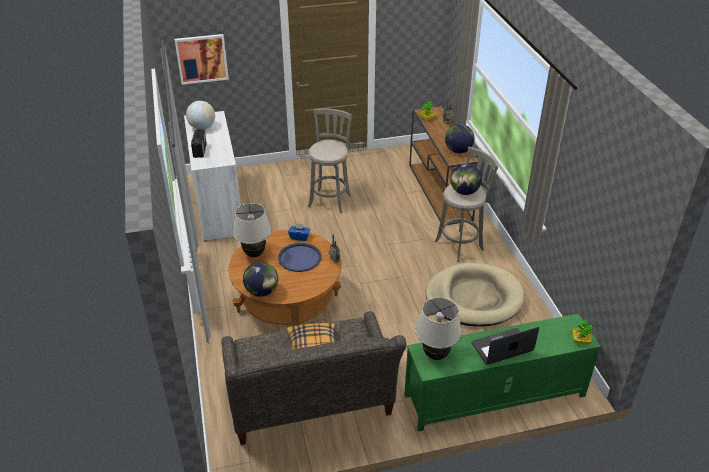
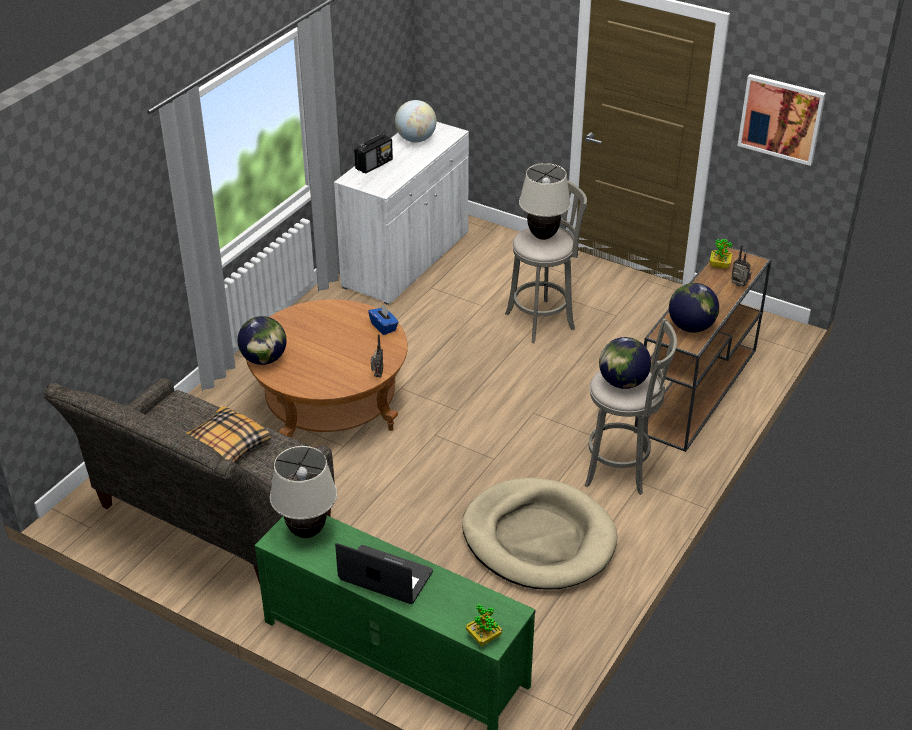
camera: 45 degrees right, 0 degrees up
picture [174,34,229,85] -> picture moved to [737,74,826,166]
beige table lamp [233,203,272,257] -> beige table lamp moved to [519,163,571,240]
blue tray [278,243,322,272] -> none

